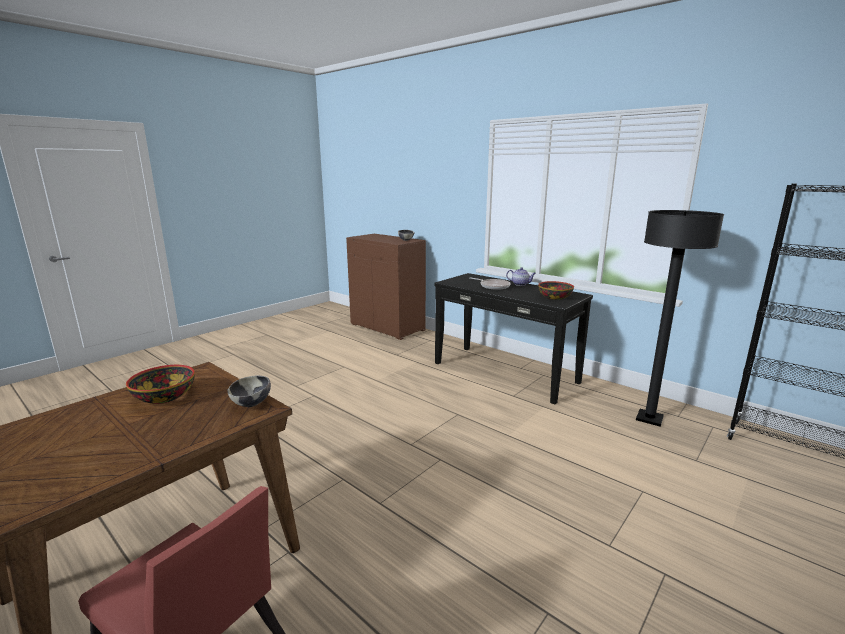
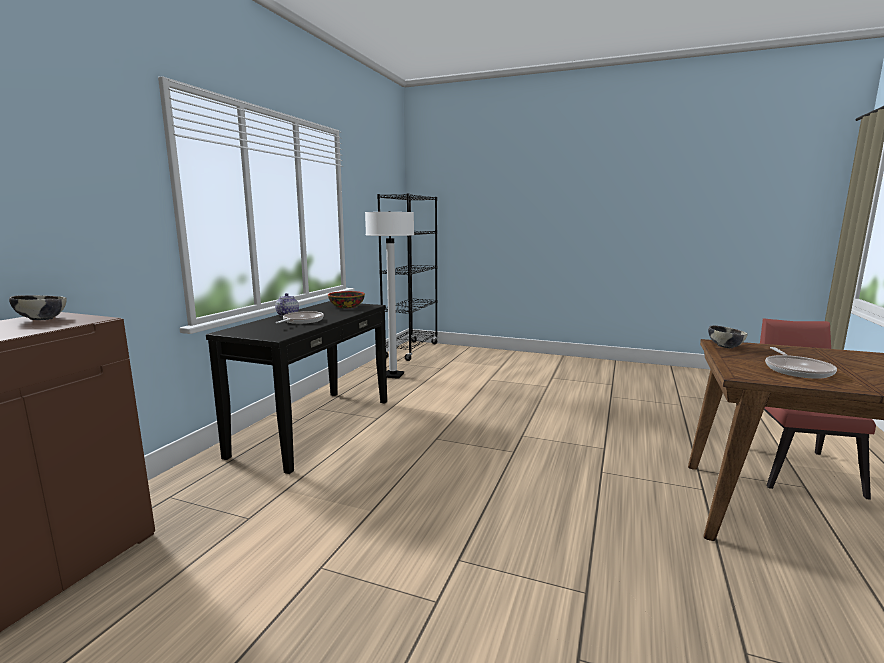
camera: 110 degrees left, 5 degrees down
bowl [126,365,195,404] -> frying pan [765,347,837,379]
black floor lamp [636,210,724,427] -> white floor lamp [365,211,414,379]

